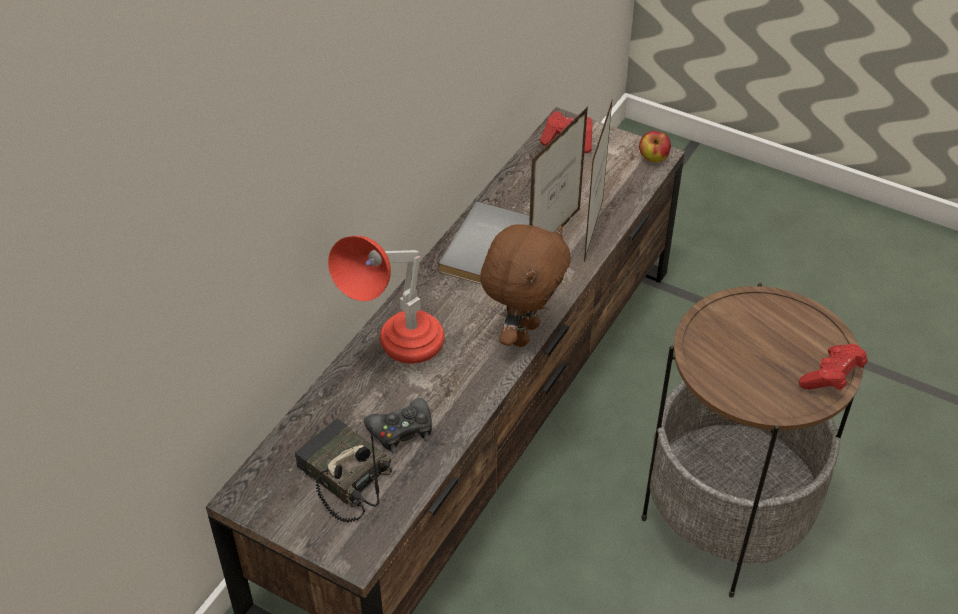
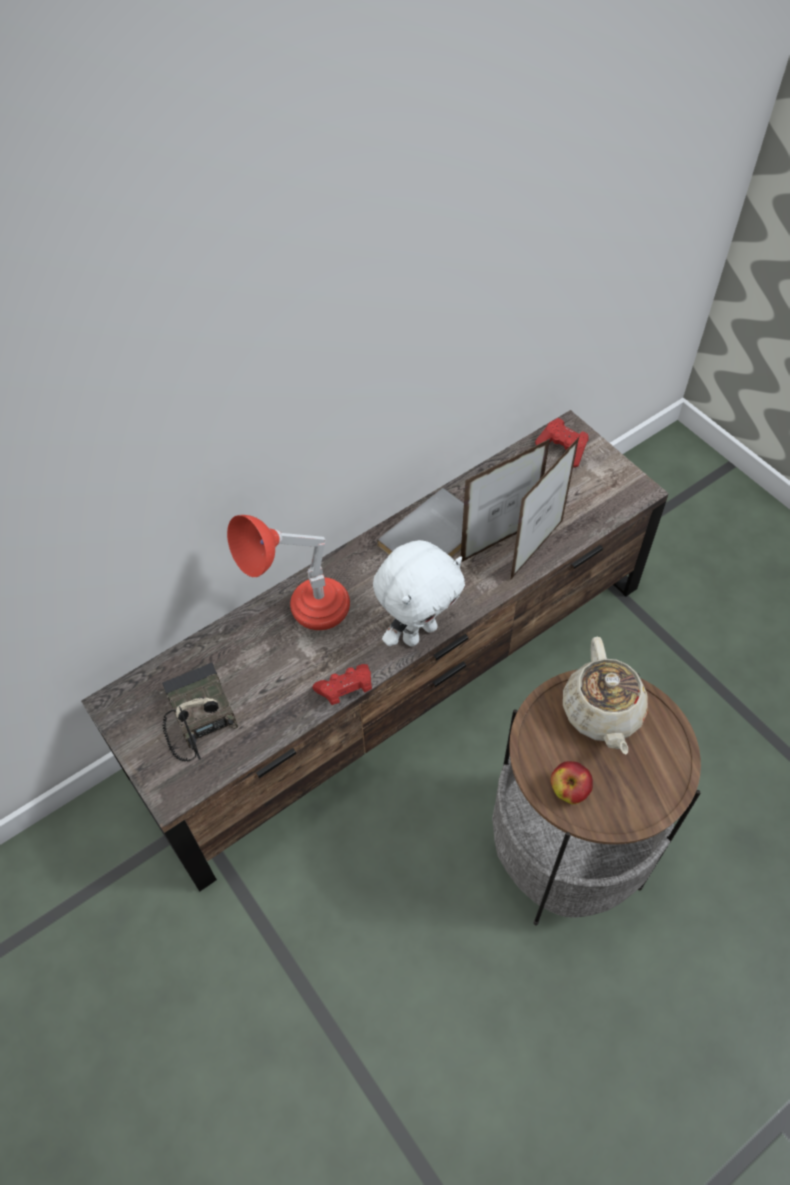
camera: 25 degrees right, 10 degrees up
black game controller [364,398,432,453] -> none
brown plush toy [480,224,571,347] -> white plush toy [373,540,465,646]
apple [639,131,671,162] -> apple moved to [551,761,593,804]
red game controller [799,344,868,390] -> red game controller moved to [312,664,372,705]
none -> beige teapot [563,637,648,754]

